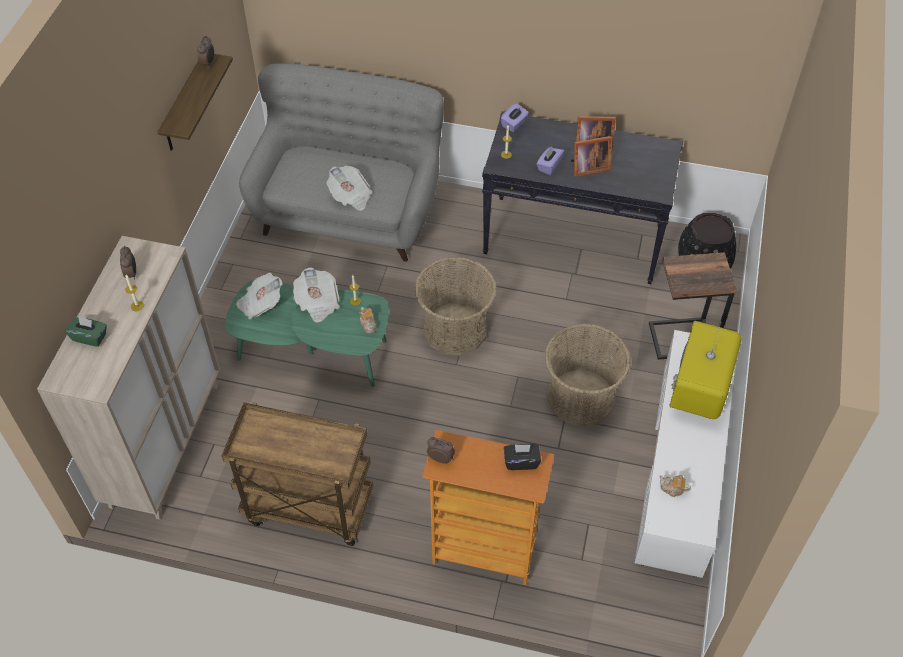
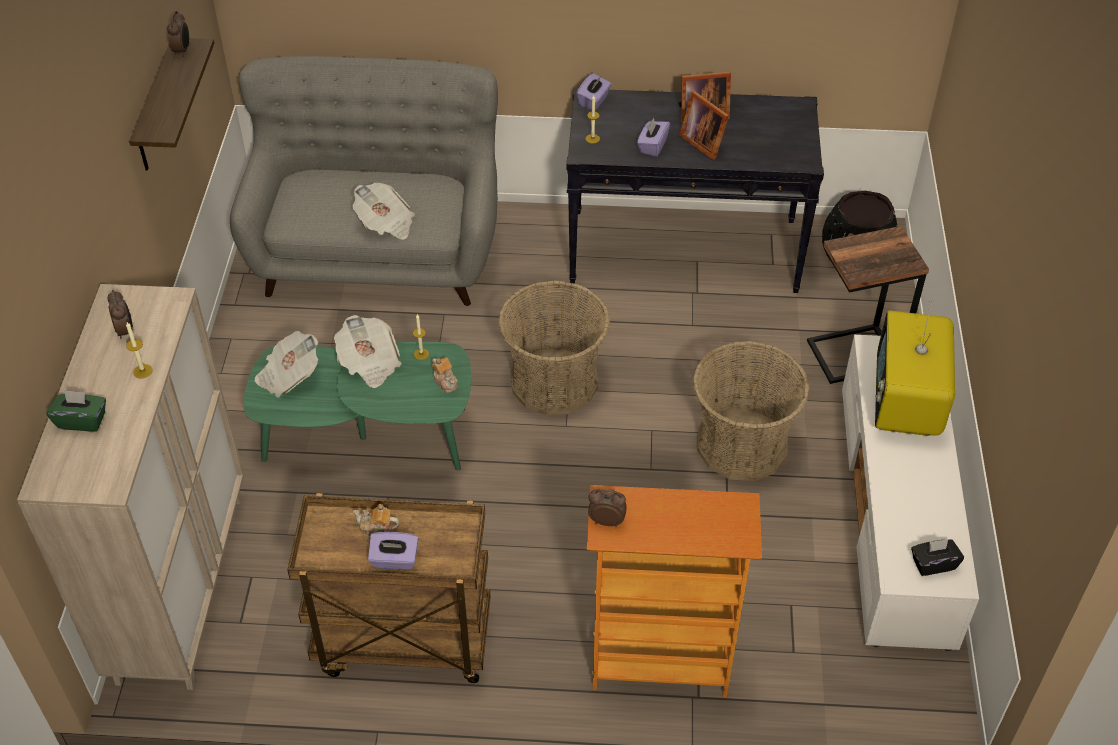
camera: 10 degrees left, 5 degrees down
black tissue box [504,444,541,470] -> black tissue box moved to [911,539,964,576]
picture frame [571,136,612,177] -> picture frame turned 75 degrees clockwise [679,91,729,160]
teapot [660,475,691,497] -> teapot moved to [353,504,399,536]
none -> purple tissue box [368,532,419,570]

